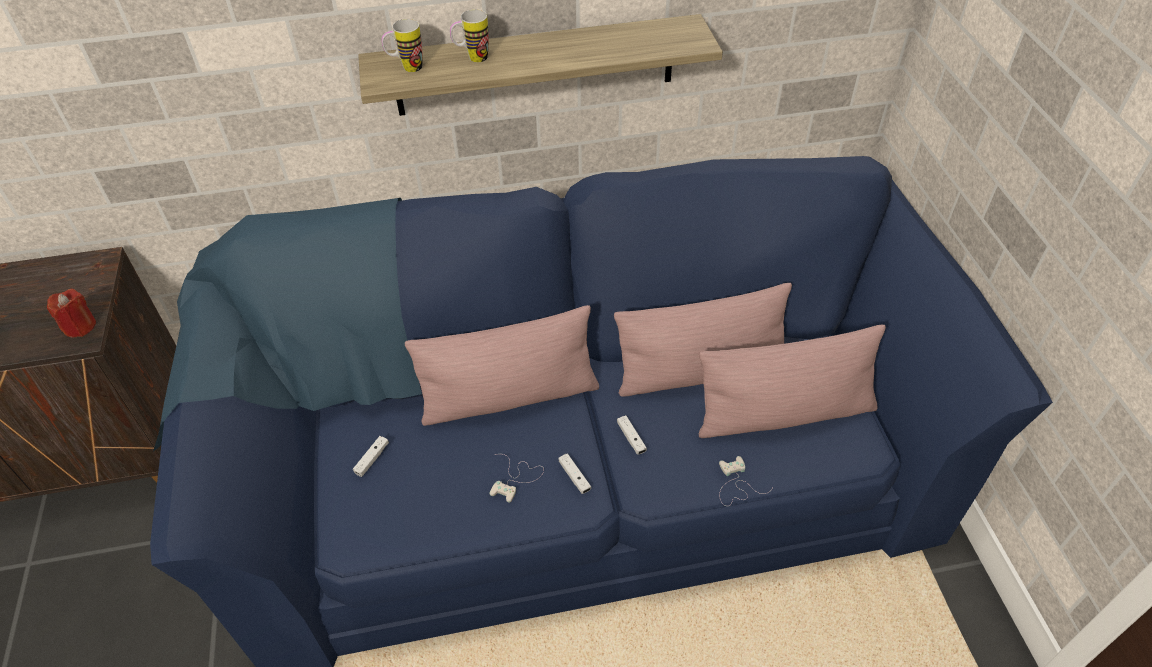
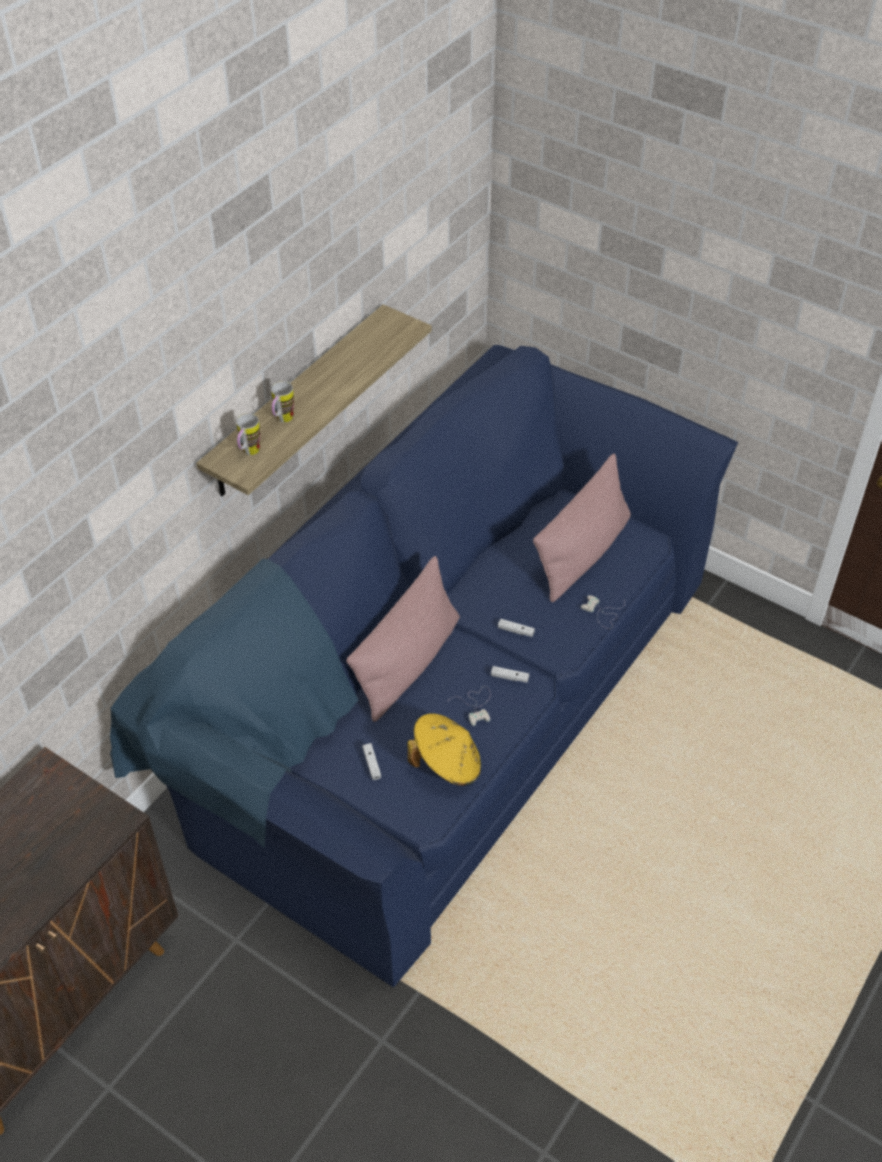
camera: 45 degrees left, 0 degrees up
red candle [47,289,96,337] -> none
pink pillow [614,283,792,397] -> none
none -> yellow hat [407,714,481,786]

